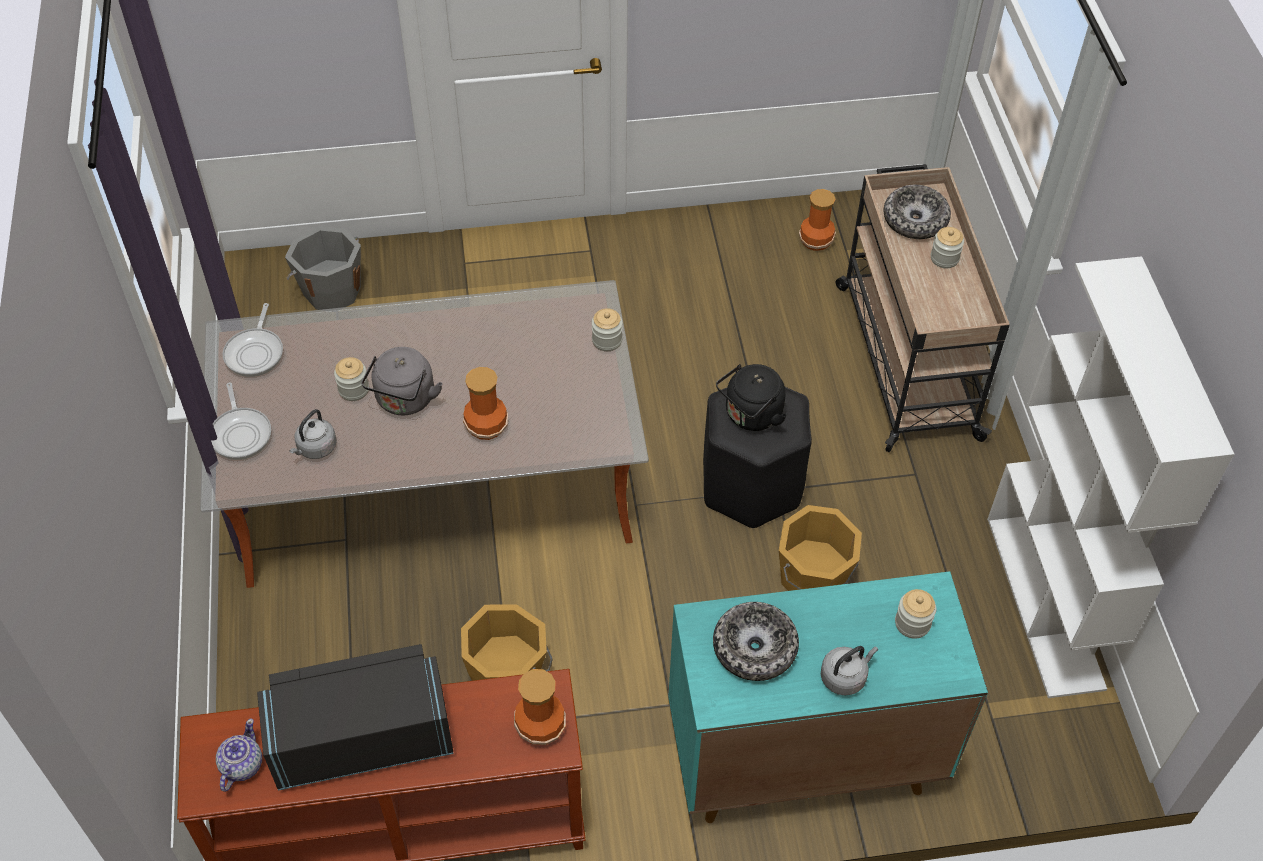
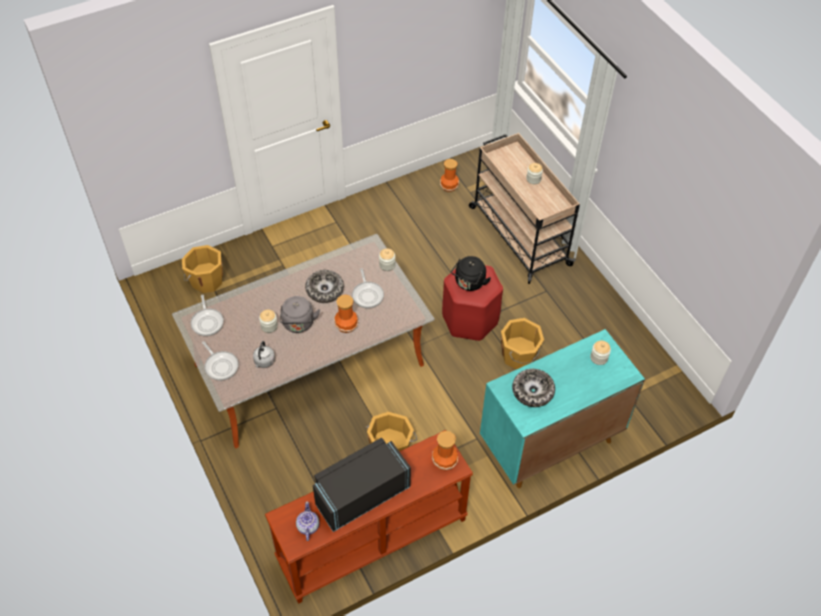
camera: 20 degrees left, 0 degrees up
grey bucket [285,226,361,310] -> orange bucket [182,245,223,293]
black stool [703,387,812,528] -> red stool [442,265,503,341]
grey kettle [821,646,878,695] -> none
bowl [884,185,951,239] -> bowl moved to [305,270,344,303]
white bookcase [987,256,1234,698] -> none
none -> frying pan [352,268,384,308]

